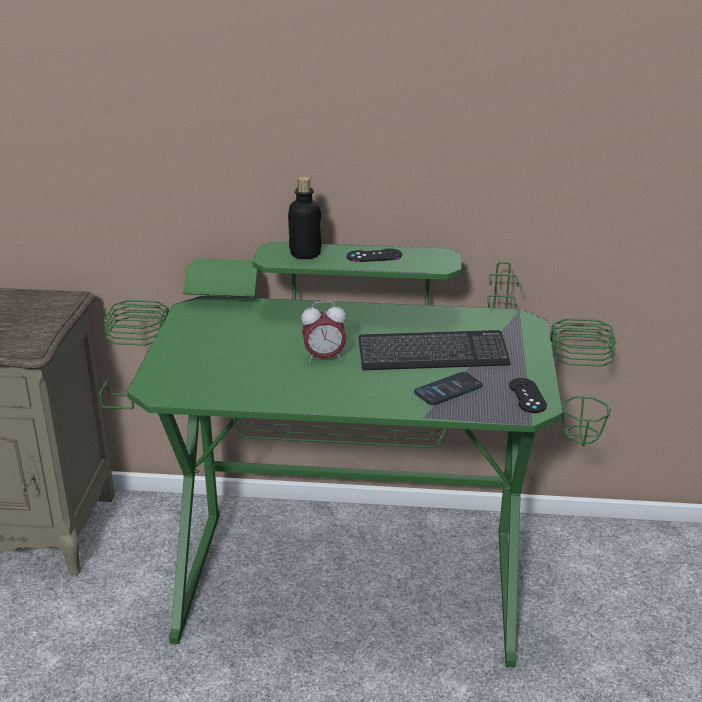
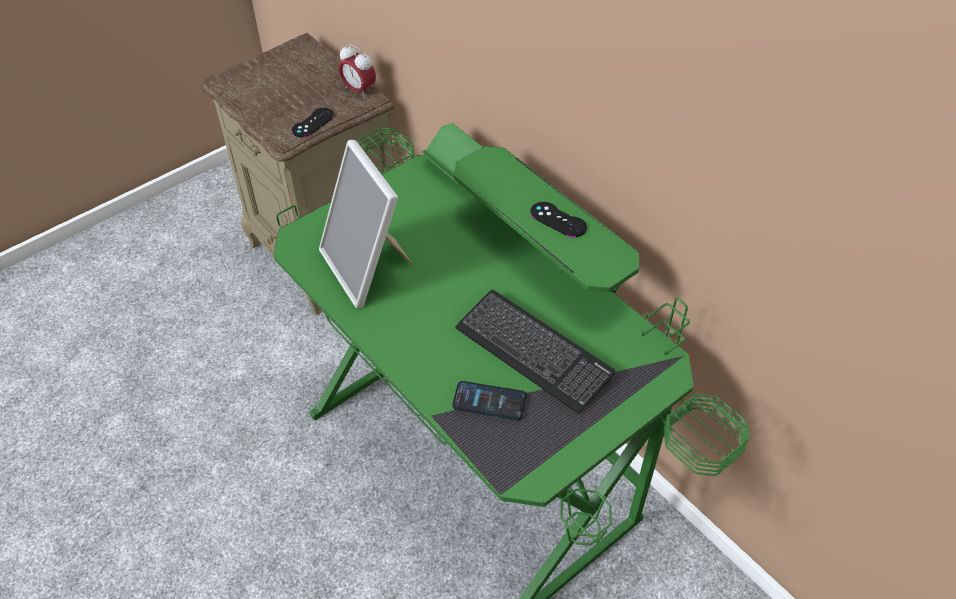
camera: 45 degrees right, 20 degrees up
bottle [288,176,322,259] -> none
alarm clock [301,301,346,362] -> alarm clock moved to [339,44,376,99]
black game controller [509,378,547,413] -> black game controller moved to [292,108,334,137]
none -> picture frame [319,140,413,308]

